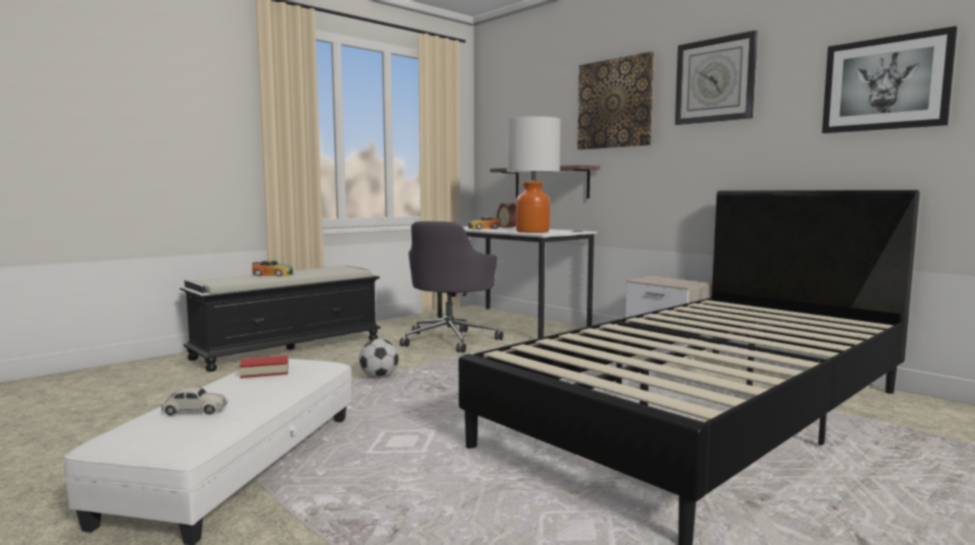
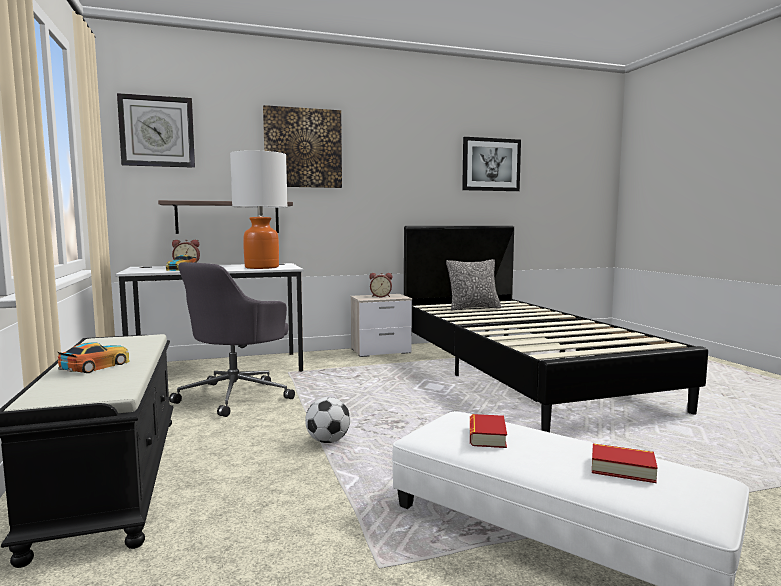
camera: 65 degrees left, 0 degrees up
white toy car [161,387,228,415] -> book [592,443,658,483]
grey office chair [400,221,503,353] -> grey office chair turned 75 degrees clockwise [169,262,295,417]
wall clock [675,30,758,125] -> wall clock moved to [117,93,195,168]
none -> alarm clock [369,273,392,297]
none -> pillow [446,259,501,311]

